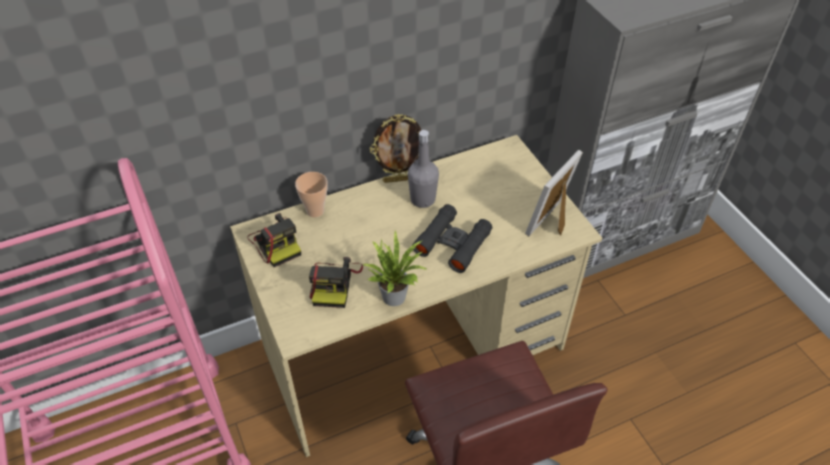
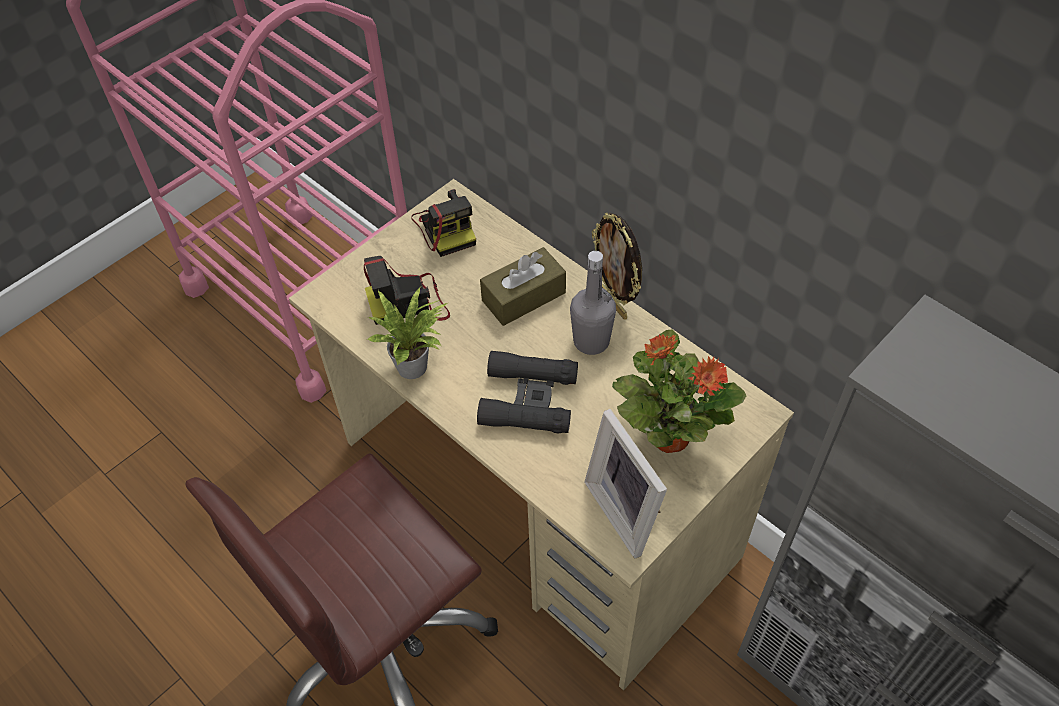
camera: 70 degrees right, 5 degrees up
camera [247,213,301,267] -> camera turned 60 degrees counterclockwise [411,189,476,257]
cup [295,172,328,217] -> none
picture frame [525,150,583,236] -> picture frame turned 135 degrees counterclockwise [584,409,667,559]
none -> brown tissue box [480,247,566,326]
none -> potted plant [612,330,747,453]

